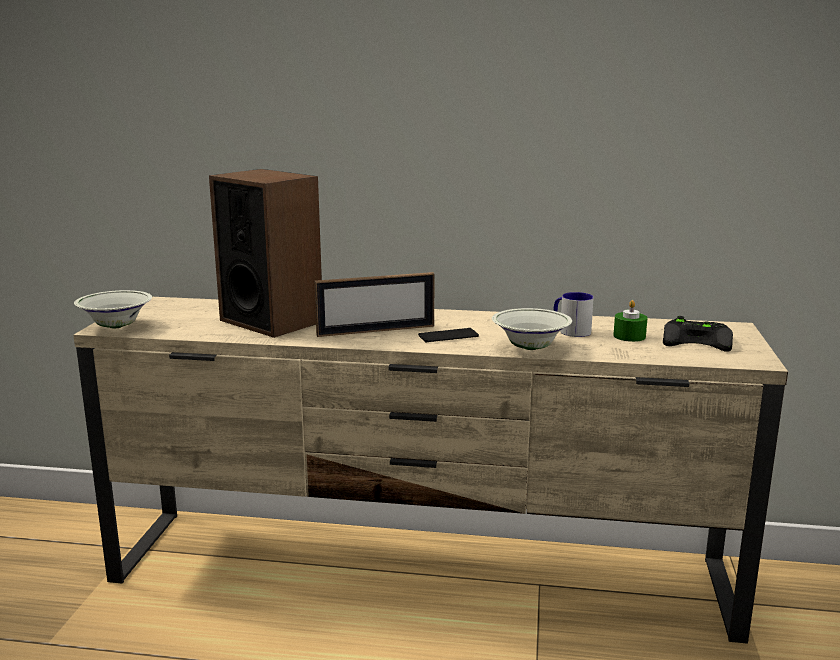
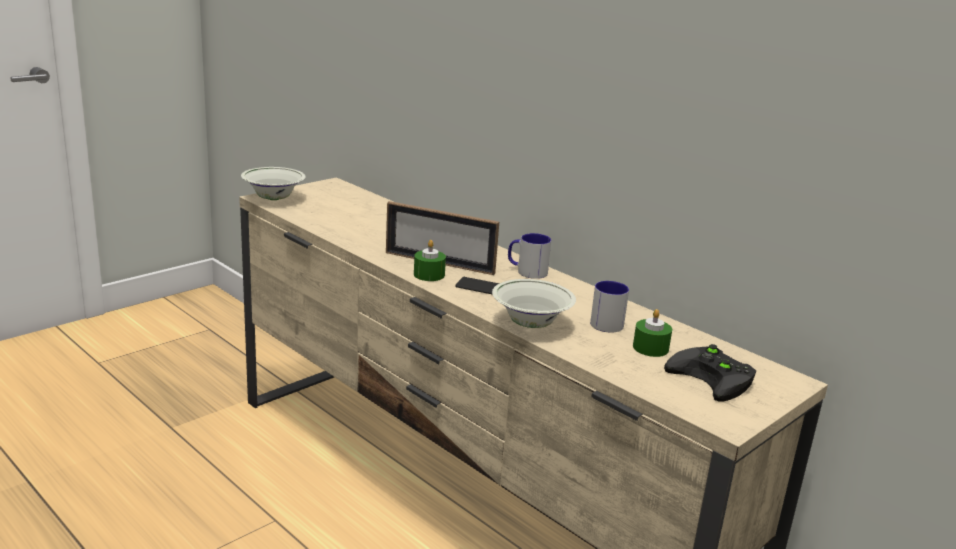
camera: 35 degrees right, 5 degrees up
speaker [209,169,322,338] -> none
none -> green candle [414,240,446,281]
none -> mug [508,233,551,279]

